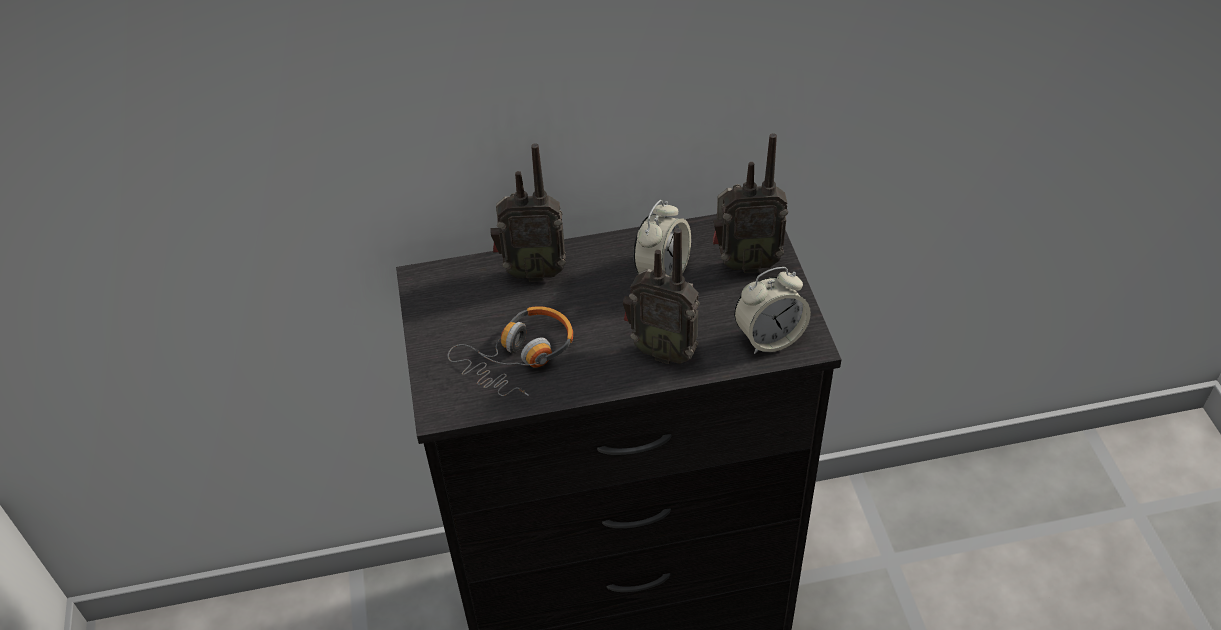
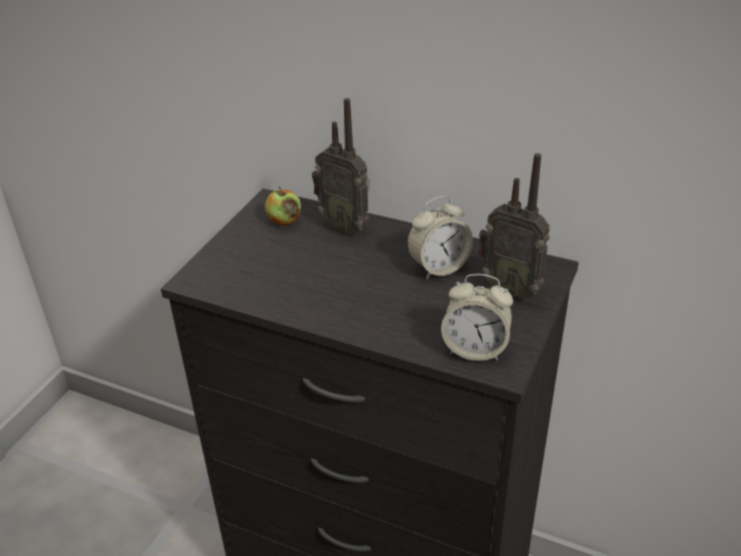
camera: 35 degrees right, 10 degrees down
headphones [447,306,573,396] -> none
radio [623,228,700,364] -> none
none -> apple [265,187,301,226]

